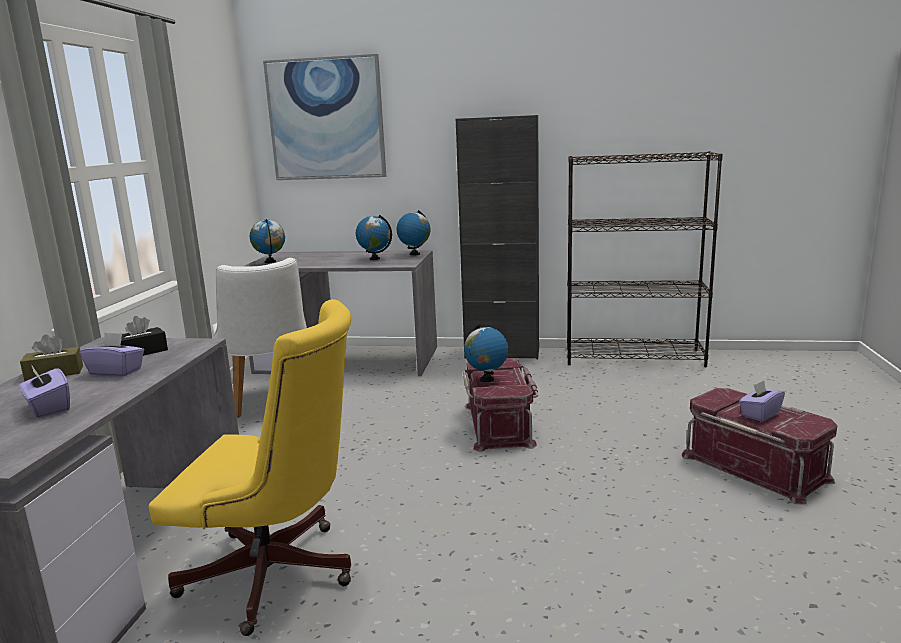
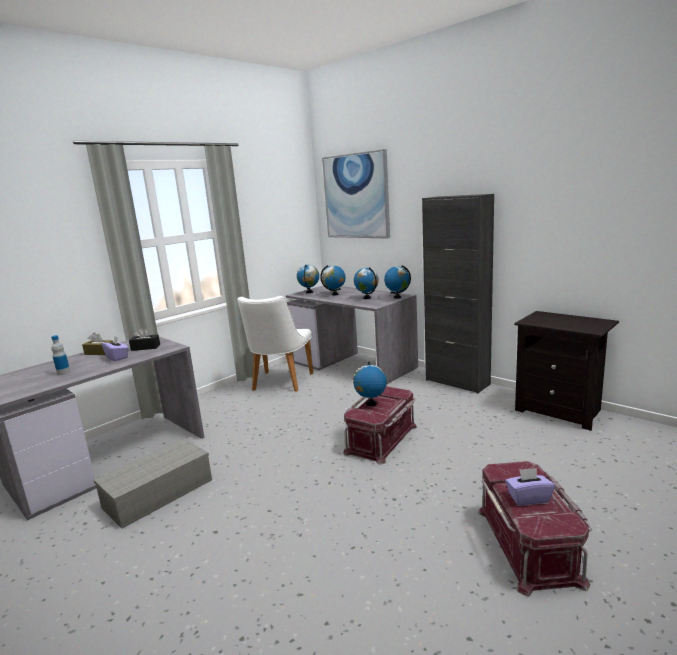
camera: 35 degrees right, 0 degrees up
purple tissue box [19,364,70,418] -> bottle [51,335,70,375]
yellow office chair [149,299,351,636] -> grey storage box [94,439,212,529]
black bookcase [567,151,723,367] -> black nightstand [514,311,619,431]
none -> globe [320,265,346,295]

